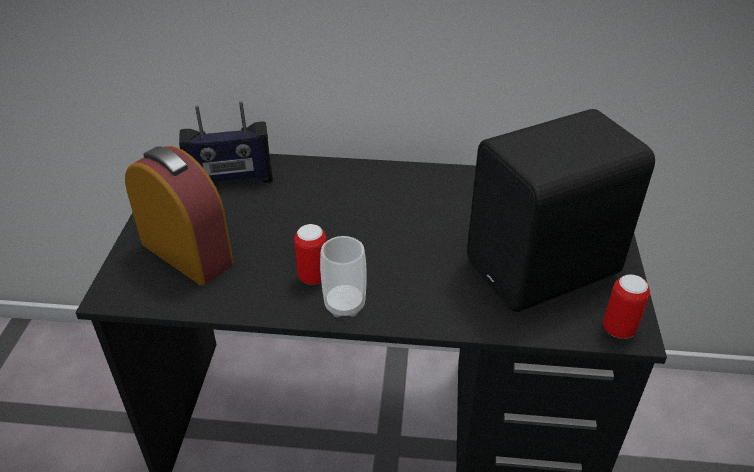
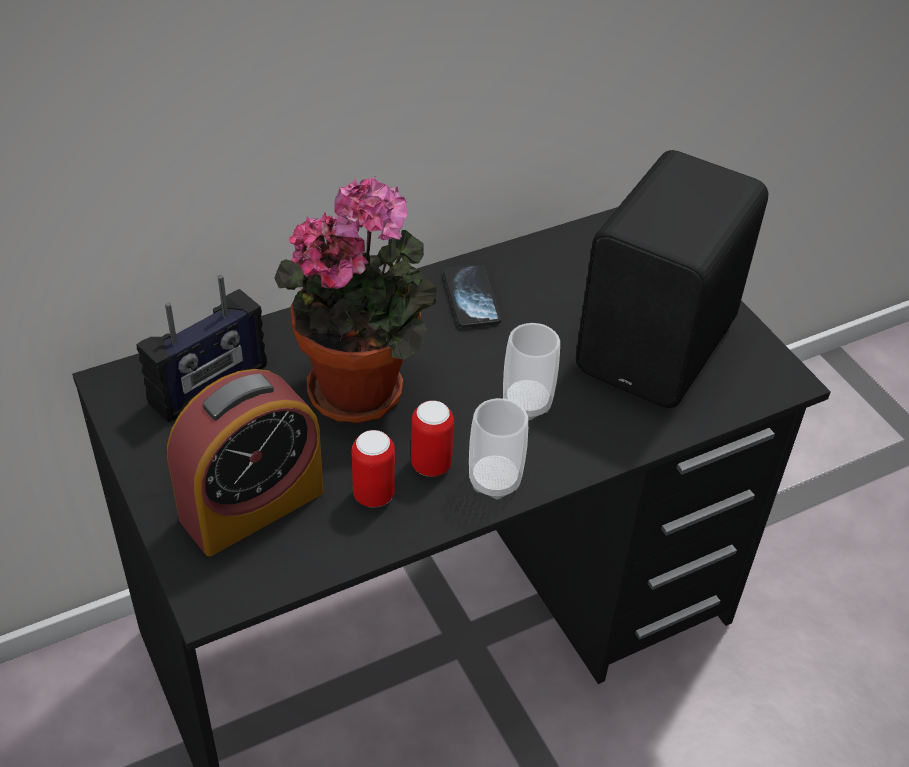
camera: 35 degrees left, 5 degrees up
alarm clock [125,146,234,286] -> alarm clock turned 135 degrees clockwise [167,369,323,556]
can [603,274,650,339] -> can moved to [352,430,395,508]
none -> potted plant [274,176,438,423]
none -> phone [444,264,501,328]
none -> cup [503,323,560,420]

